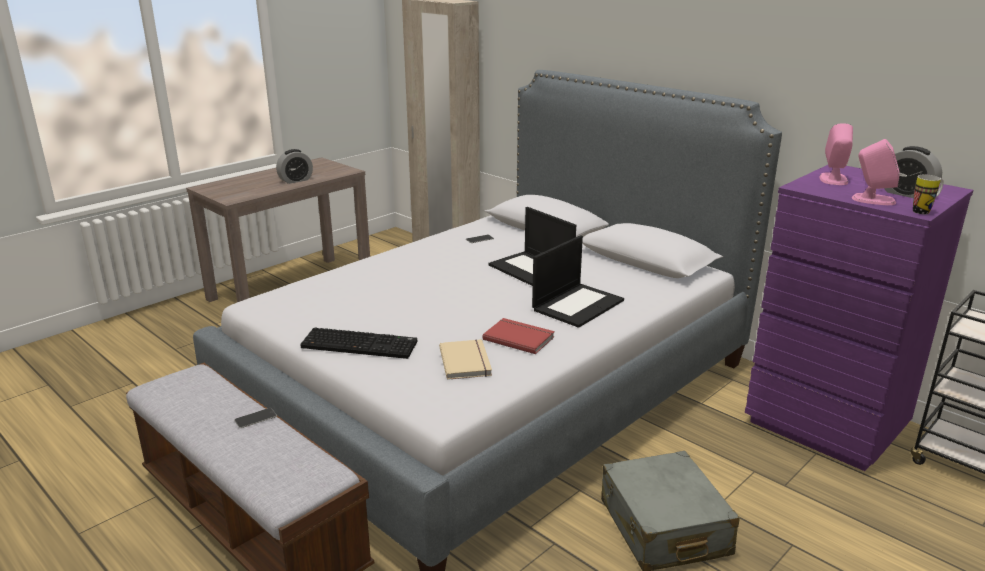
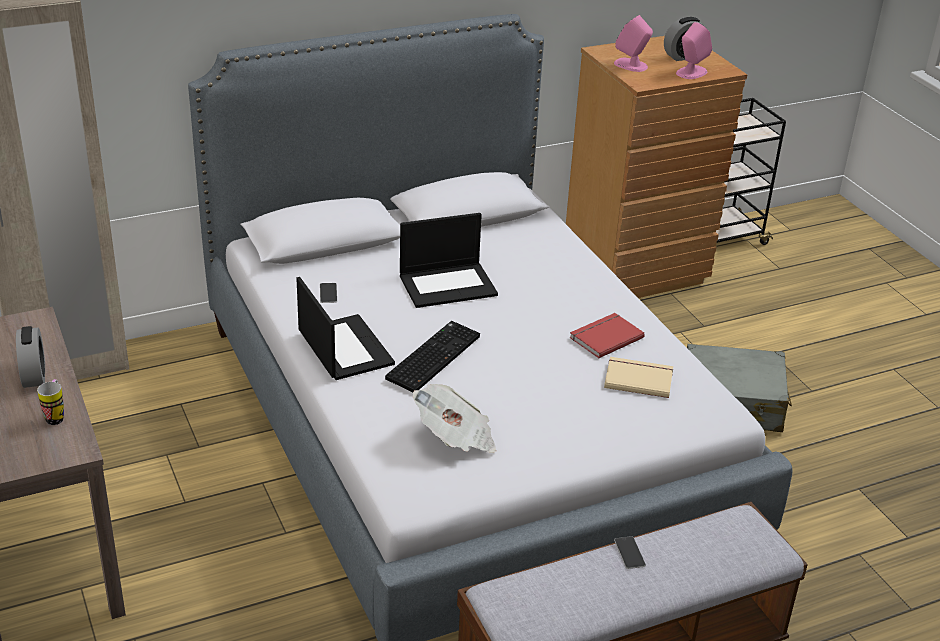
camera: 70 degrees left, 10 degrees up
keyboard [300,328,417,359] -> keyboard moved to [385,321,480,392]
laptop [532,235,624,328] -> laptop moved to [296,277,395,380]
purple dresser [745,165,973,471] -> brown dresser [566,36,747,298]
mug [913,175,944,214] -> mug moved to [37,379,64,425]
none -> newspaper [413,384,497,453]

